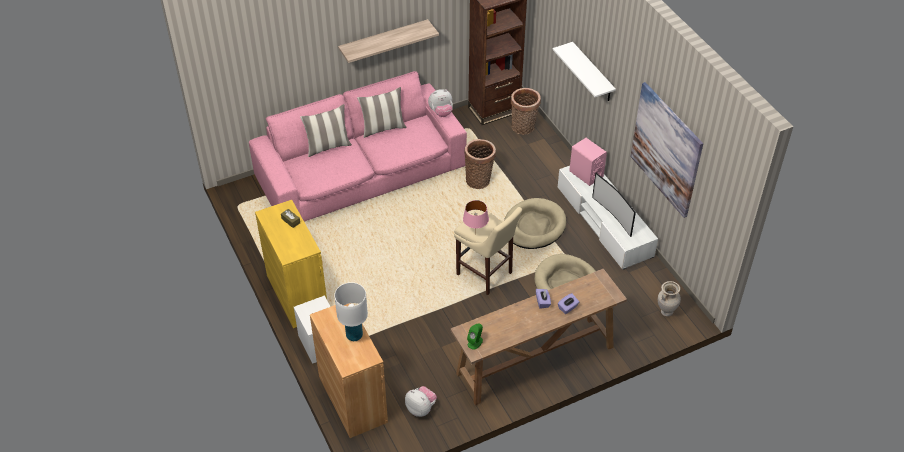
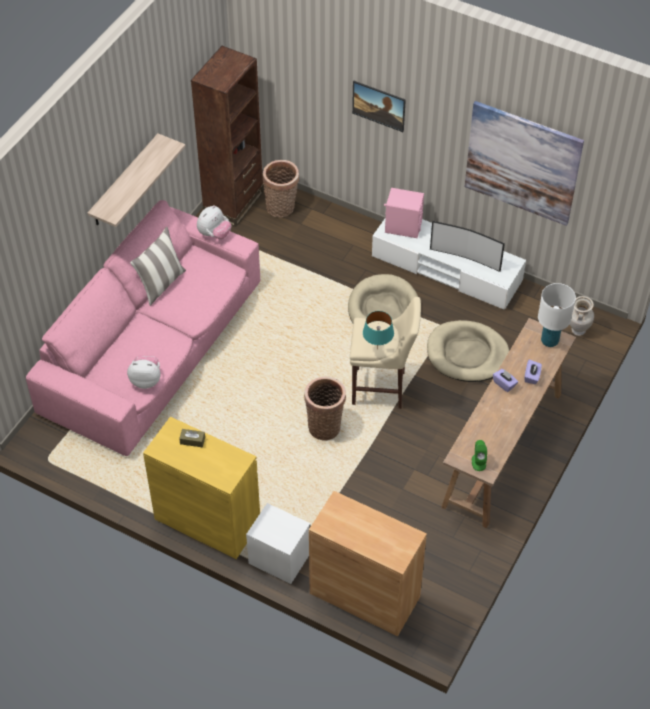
camera: 35 degrees left, 5 degrees up
pillow [300,104,352,157] -> none
white table lamp [334,282,368,341] -> white table lamp moved to [538,283,576,347]
plush toy [405,386,437,417] -> plush toy moved to [127,355,160,389]
pink table lamp [463,200,489,235] -> turquoise table lamp [363,311,394,351]
basket [464,139,496,189] -> basket moved to [304,376,346,440]
white shelf [553,42,616,101] -> picture [352,81,406,132]

